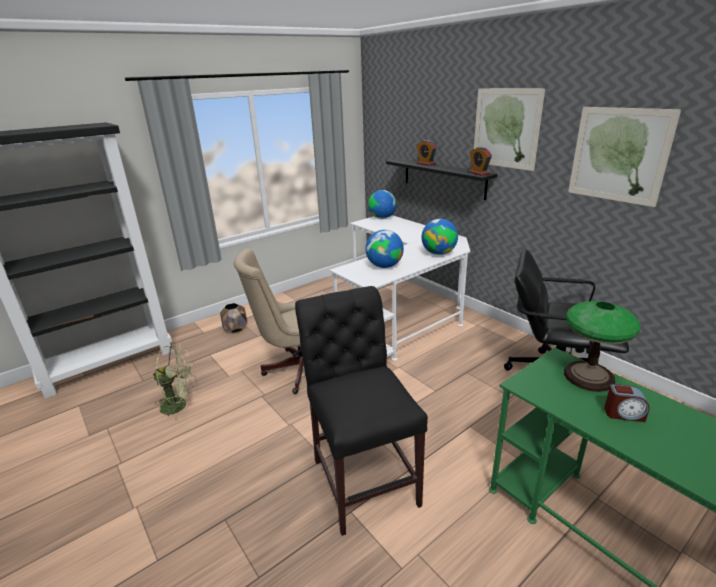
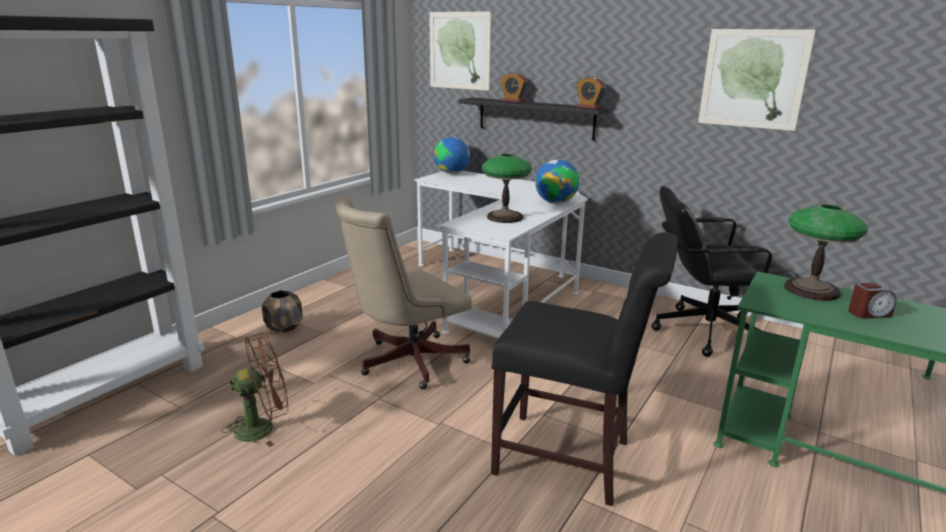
camera: 20 degrees left, 5 degrees down
green fan [153,344,196,421] -> brown fan [221,333,288,447]
black chair [295,286,428,536] -> black chair turned 150 degrees clockwise [491,232,678,506]
globe [365,230,404,268] -> table lamp [482,154,532,223]
picture [474,88,545,171] -> picture moved to [429,11,491,91]

